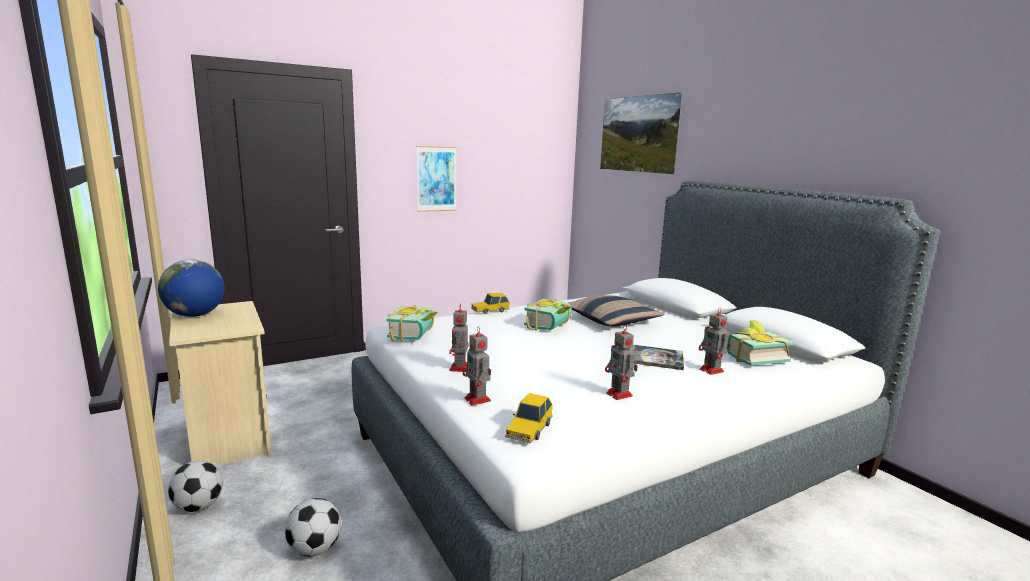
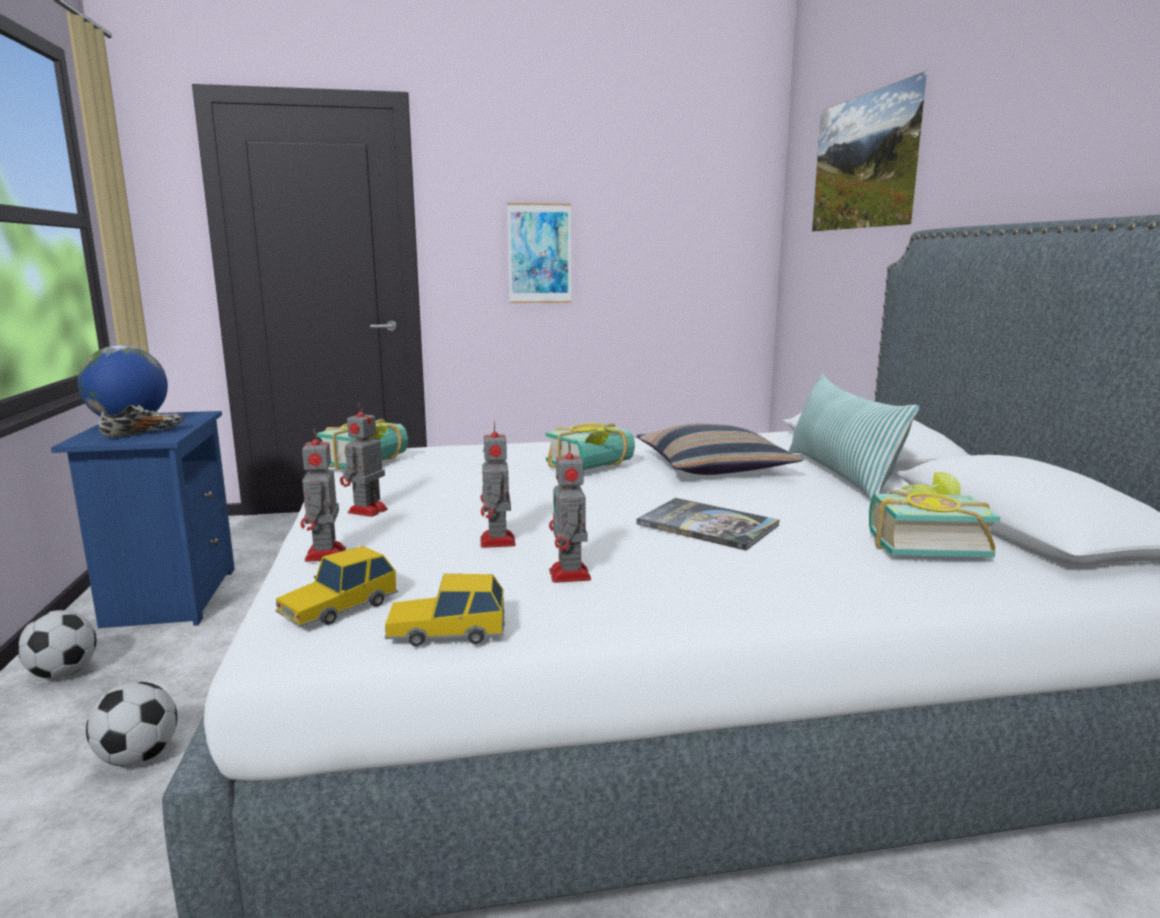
camera: 20 degrees right, 0 degrees up
beige nightstand [169,301,272,466] -> blue nightstand [51,411,235,628]
toy car [471,293,509,314] -> toy car moved to [385,574,505,646]
toy robot [699,307,731,375] -> toy robot moved to [481,421,516,548]
none -> shoe [99,405,184,437]
none -> pillow [789,374,920,500]

